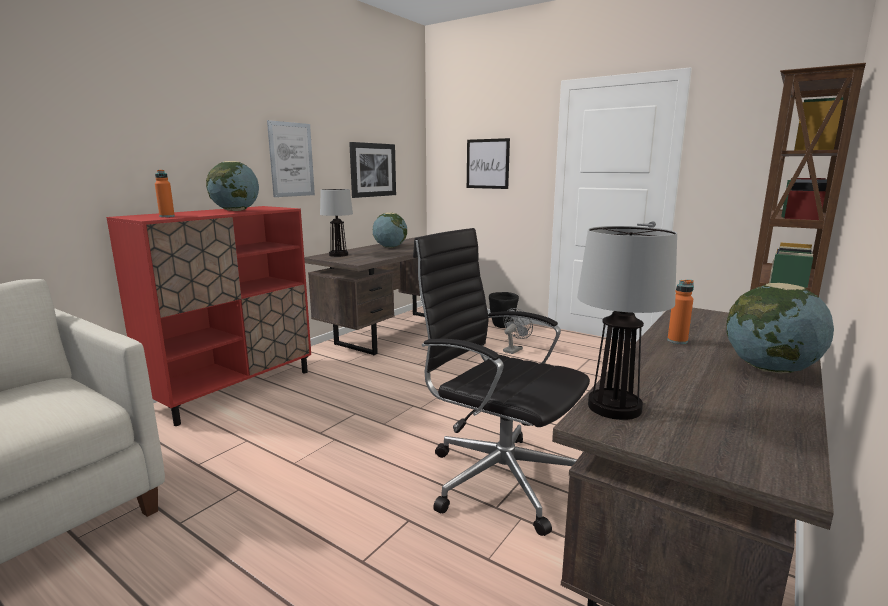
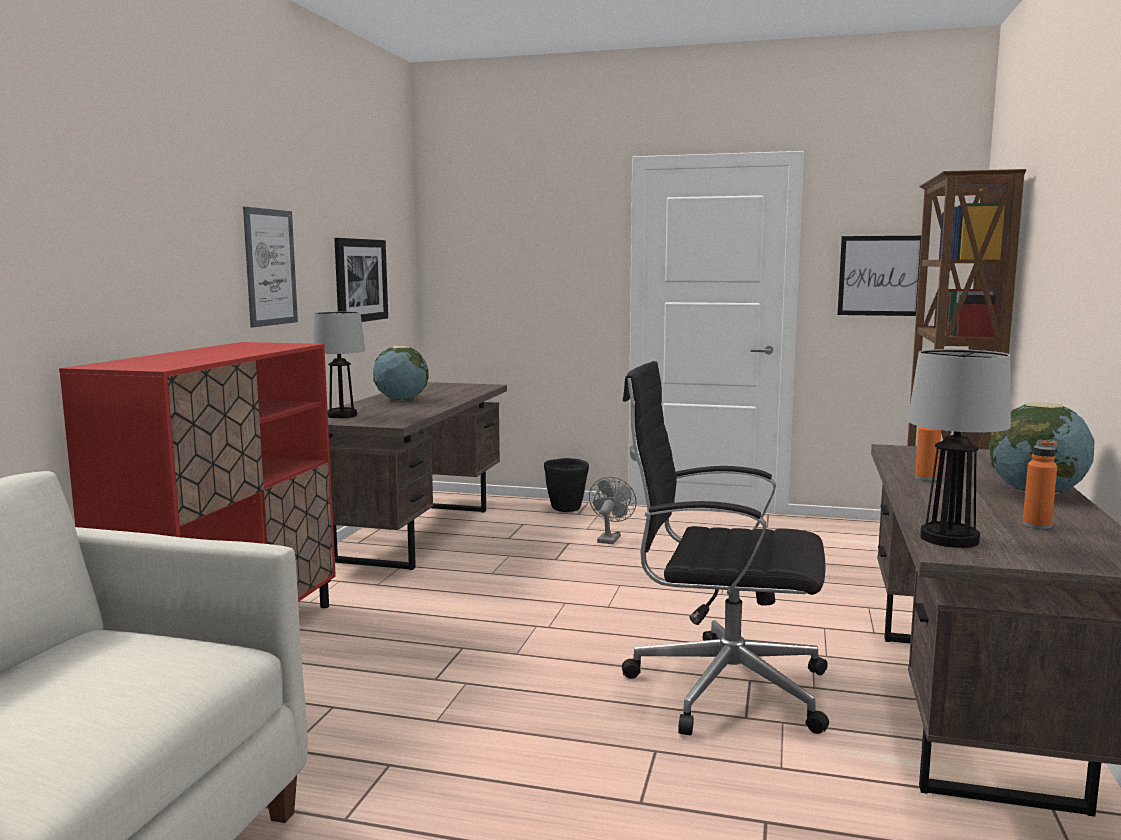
camera: 20 degrees left, 5 degrees down
orange bottle [155,170,175,217] -> orange bottle moved to [1022,440,1058,529]
globe [206,161,259,211] -> none
picture [467,138,510,189] -> picture moved to [837,236,921,316]

